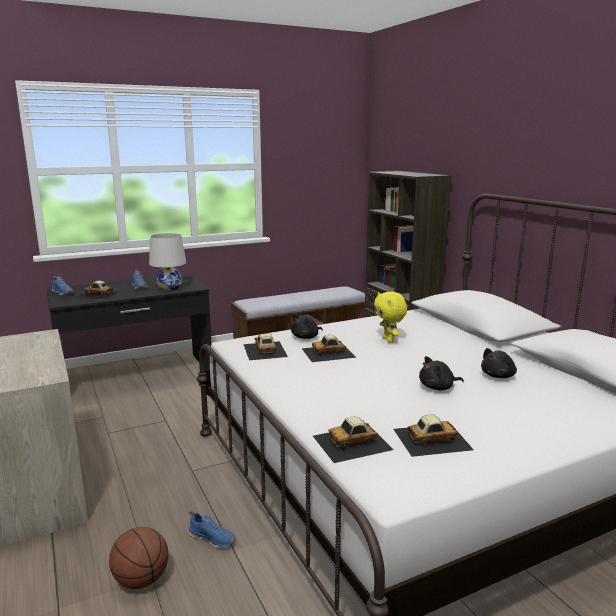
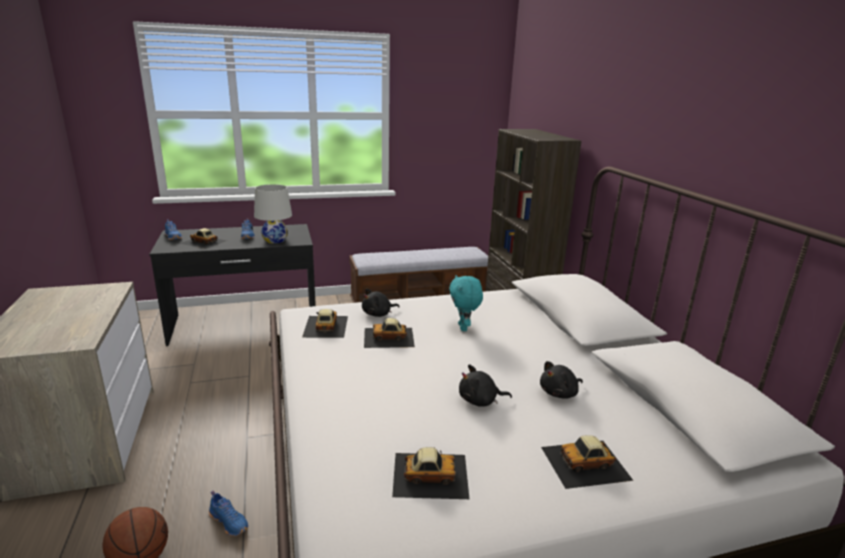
camera: 10 degrees right, 5 degrees up
toy car [313,417,394,463] -> toy car moved to [541,435,634,489]
yellow plush toy [374,292,407,343] -> turquoise plush toy [449,275,483,331]

